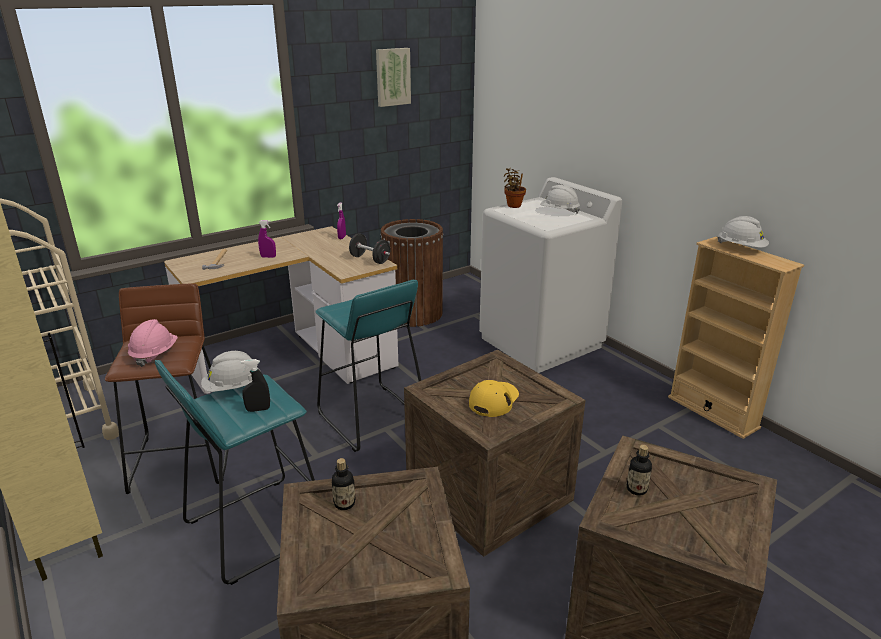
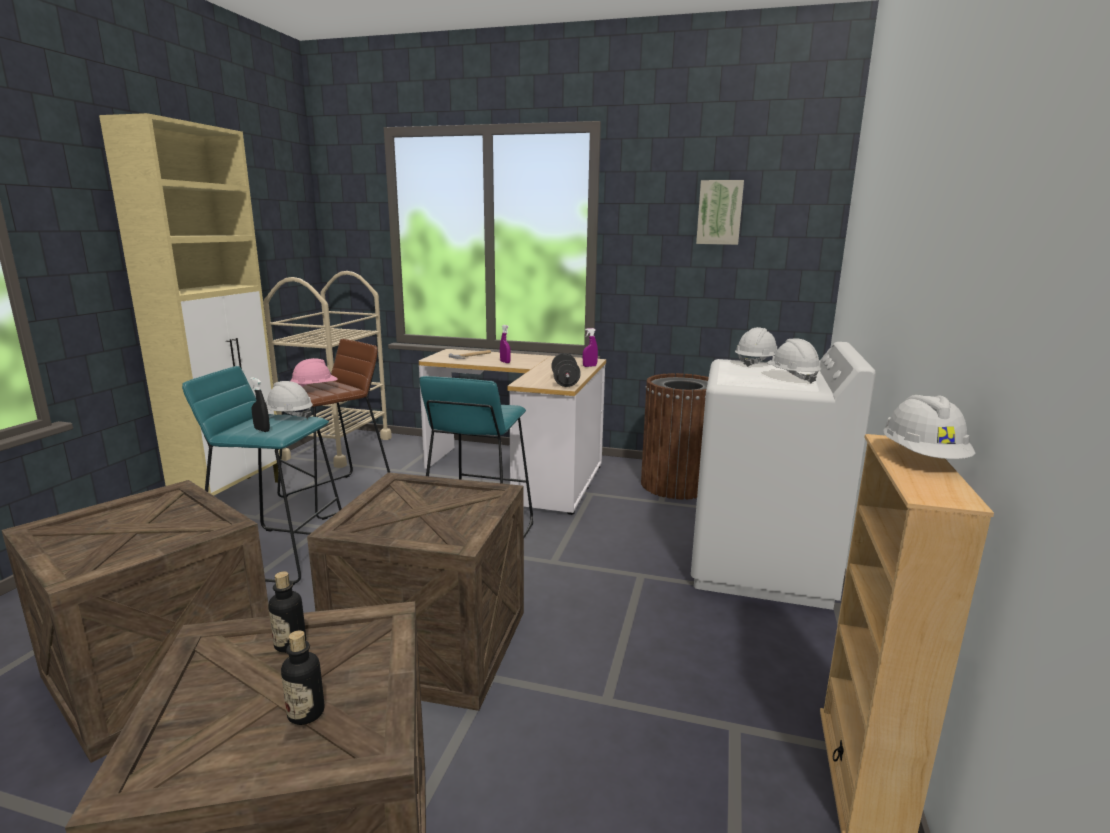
camera: 50 degrees right, 10 degrees down
bottle [331,458,355,510] -> bottle moved to [281,631,324,725]
yellow cap [469,380,519,417] -> none
potted plant [504,169,526,208] -> white hard hat [735,327,777,367]

